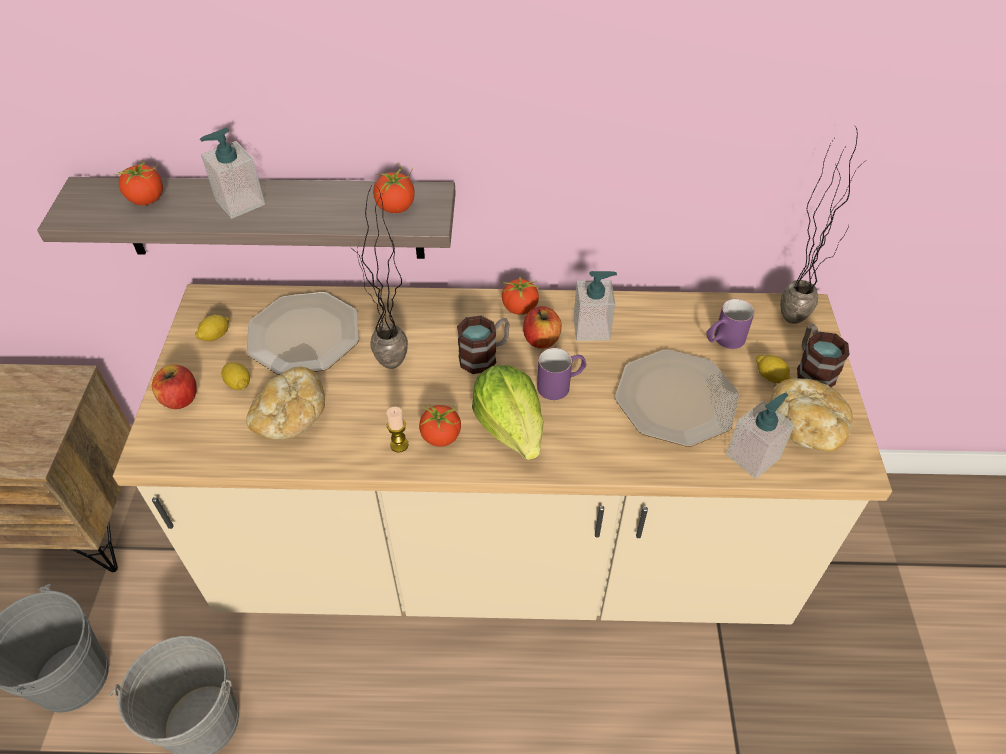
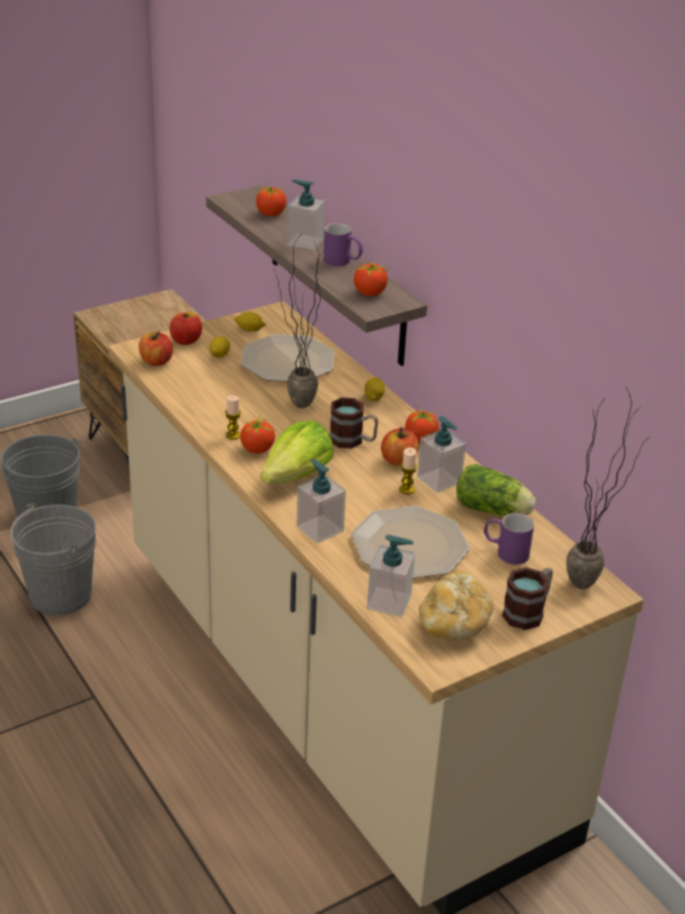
camera: 55 degrees right, 15 degrees down
bread [246,367,325,440] -> none
purple mug [537,348,587,400] -> purple mug moved to [324,223,363,266]
lemon [756,355,792,383] -> lemon moved to [364,377,385,402]
none -> apple [139,331,173,366]
none -> soap dispenser [297,458,346,543]
none -> candle [399,447,417,494]
none -> lettuce [456,464,536,516]

